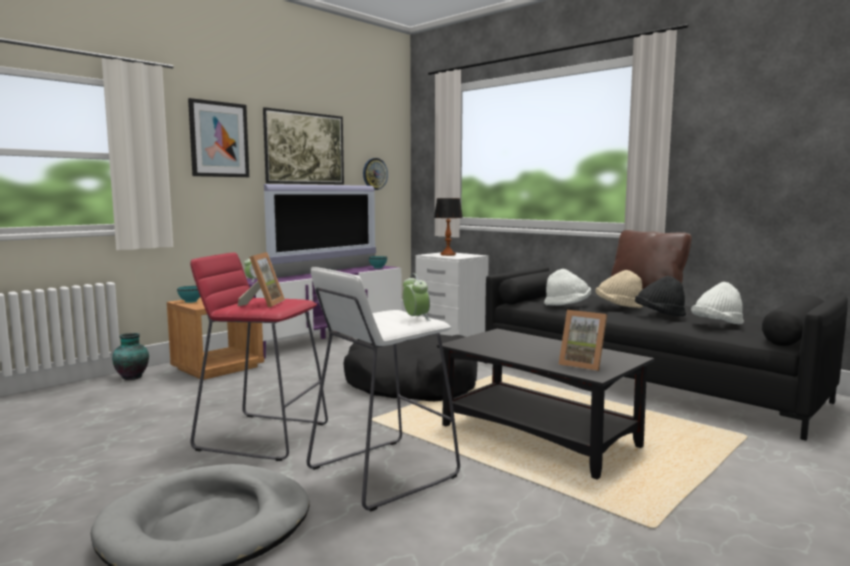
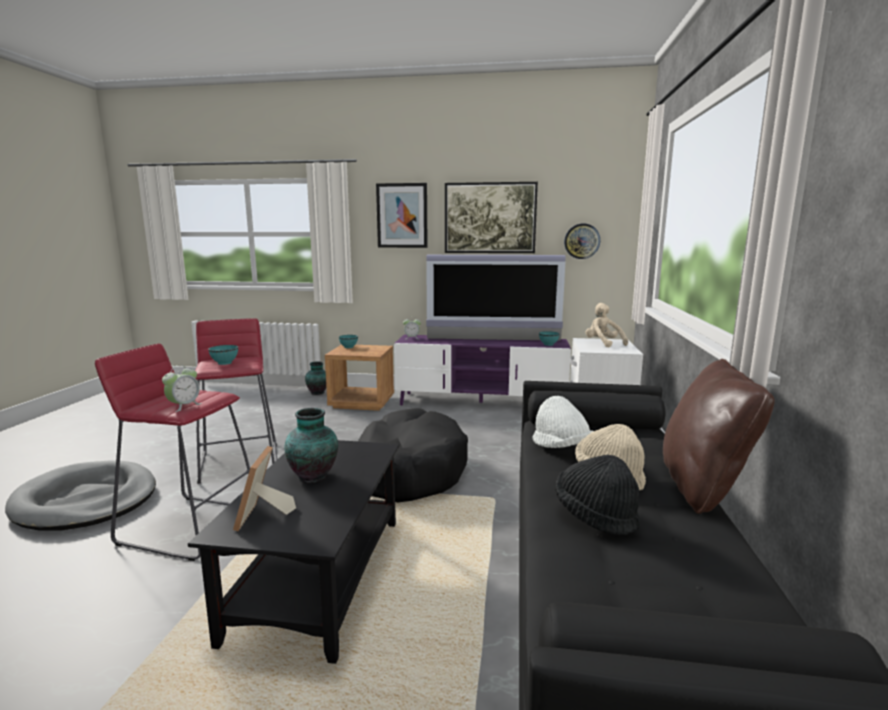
camera: 55 degrees right, 5 degrees up
picture frame [238,252,285,308] -> turquoise bowl [208,345,238,365]
white stool [307,267,460,511] -> red stool [95,344,250,561]
table lamp [434,198,463,256] -> beige plush toy [586,303,628,347]
white hat [691,282,744,324] -> none
none -> vase [285,408,338,483]

